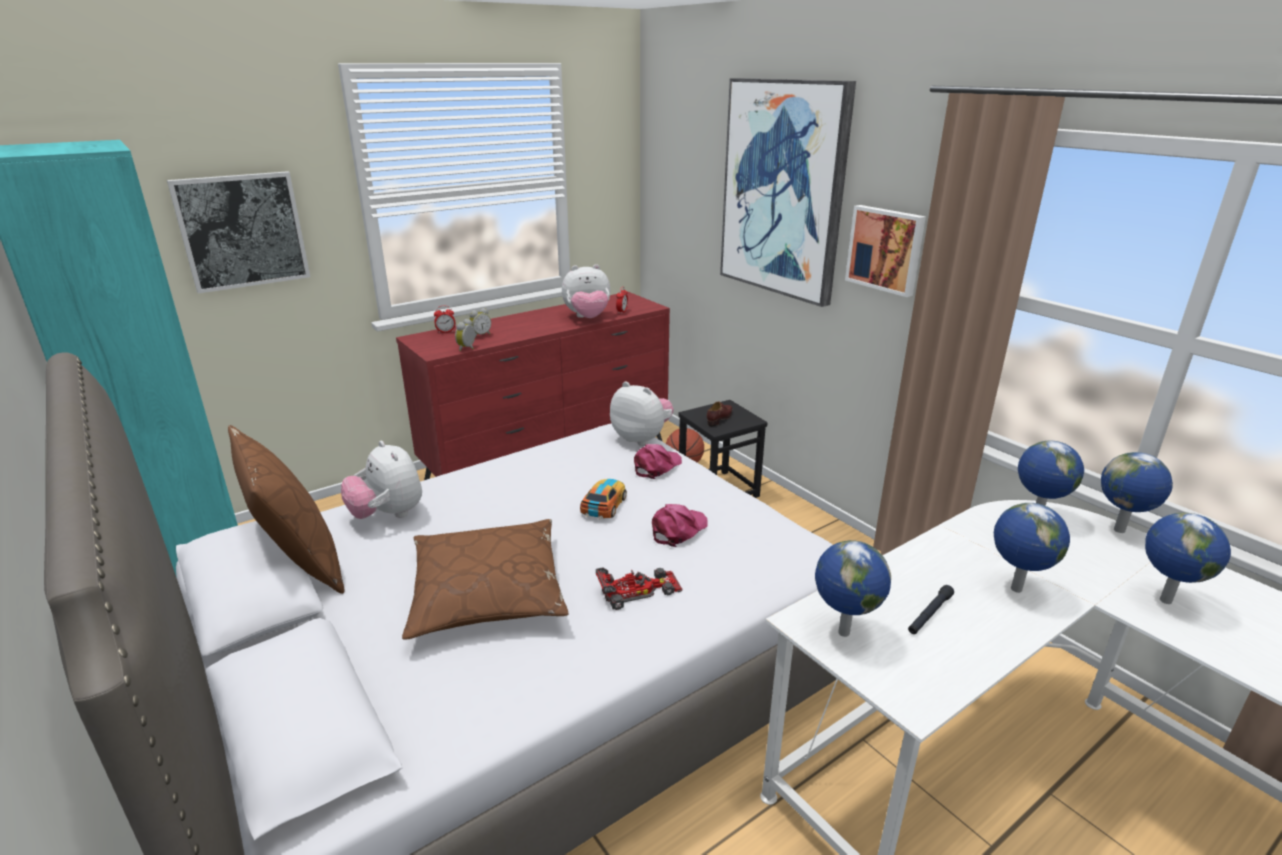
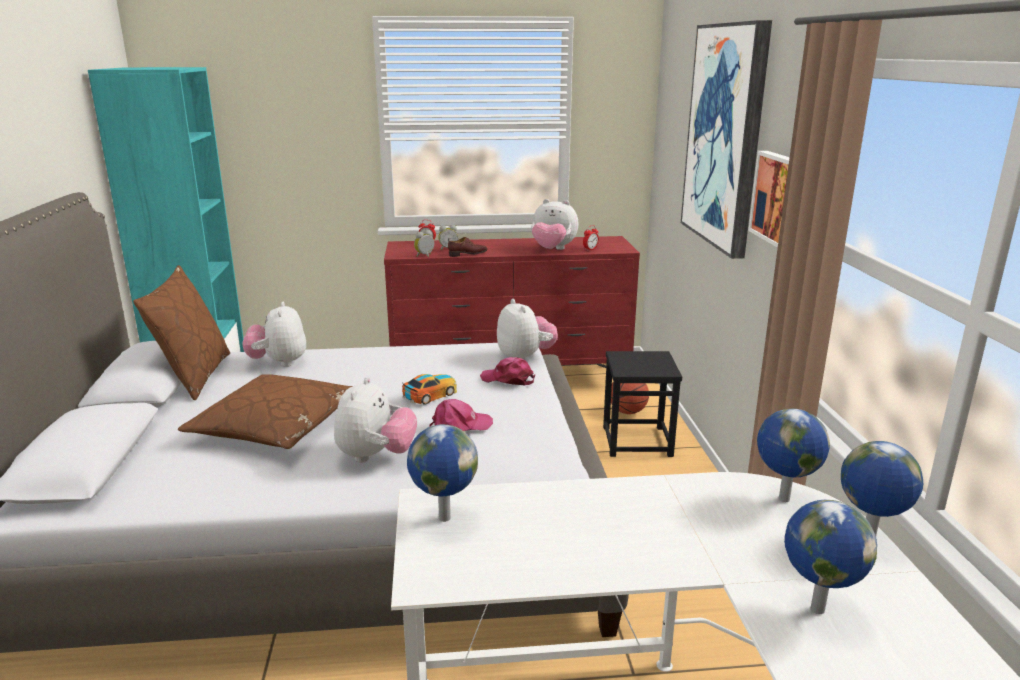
camera: 30 degrees right, 5 degrees down
picture [167,171,310,294] -> none
toy car [596,567,683,610] -> plush toy [334,377,417,463]
pink cap [634,444,682,479] -> pink cap turned 135 degrees counterclockwise [480,357,535,385]
brown shoe [707,402,732,426] -> brown shoe moved to [448,237,487,257]
black flashlight [908,585,954,634] -> none
globe [994,503,1070,593] -> none

